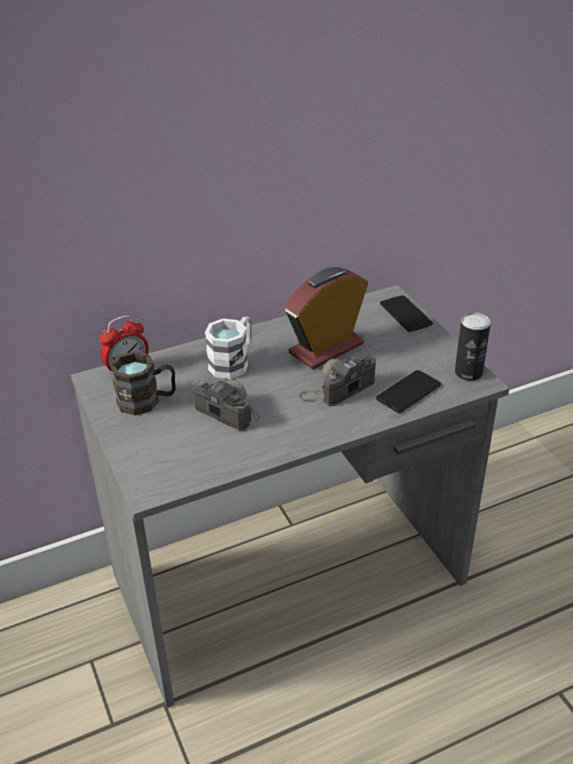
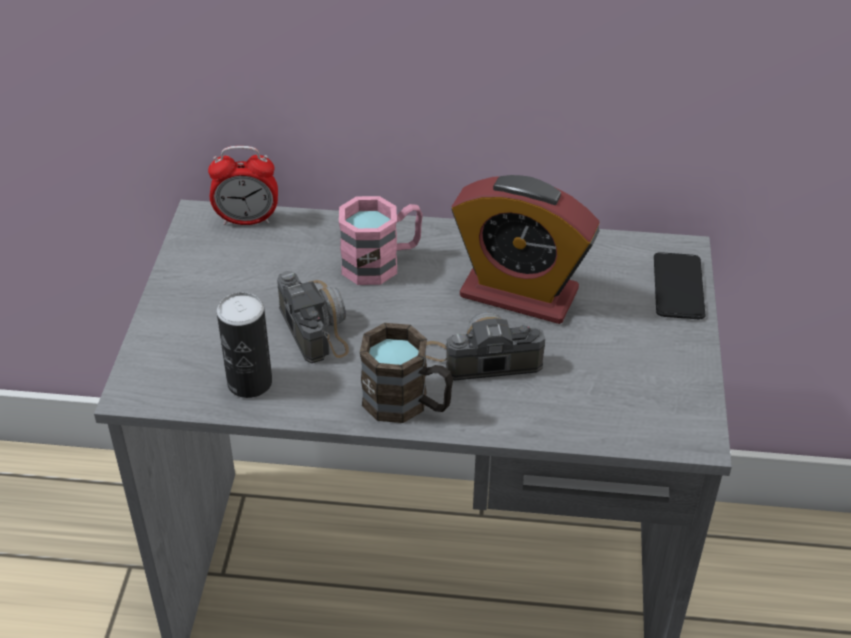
camera: 30 degrees right, 5 degrees up
brown mug [110,351,176,416] -> brown mug moved to [360,323,453,423]
white mug [205,317,252,379] -> pink mug [339,196,423,285]
alarm clock [285,267,368,370] -> alarm clock turned 150 degrees counterclockwise [451,175,600,324]
phone [376,370,441,413] -> none
can [455,312,491,381] -> can moved to [217,292,272,398]

